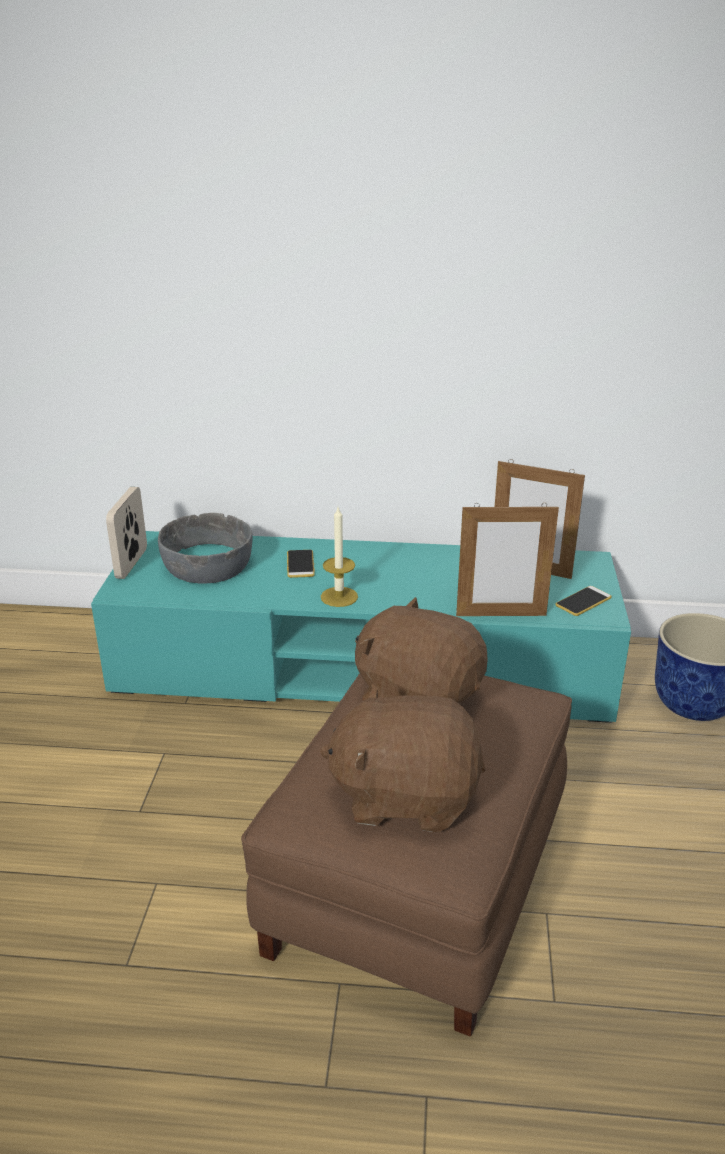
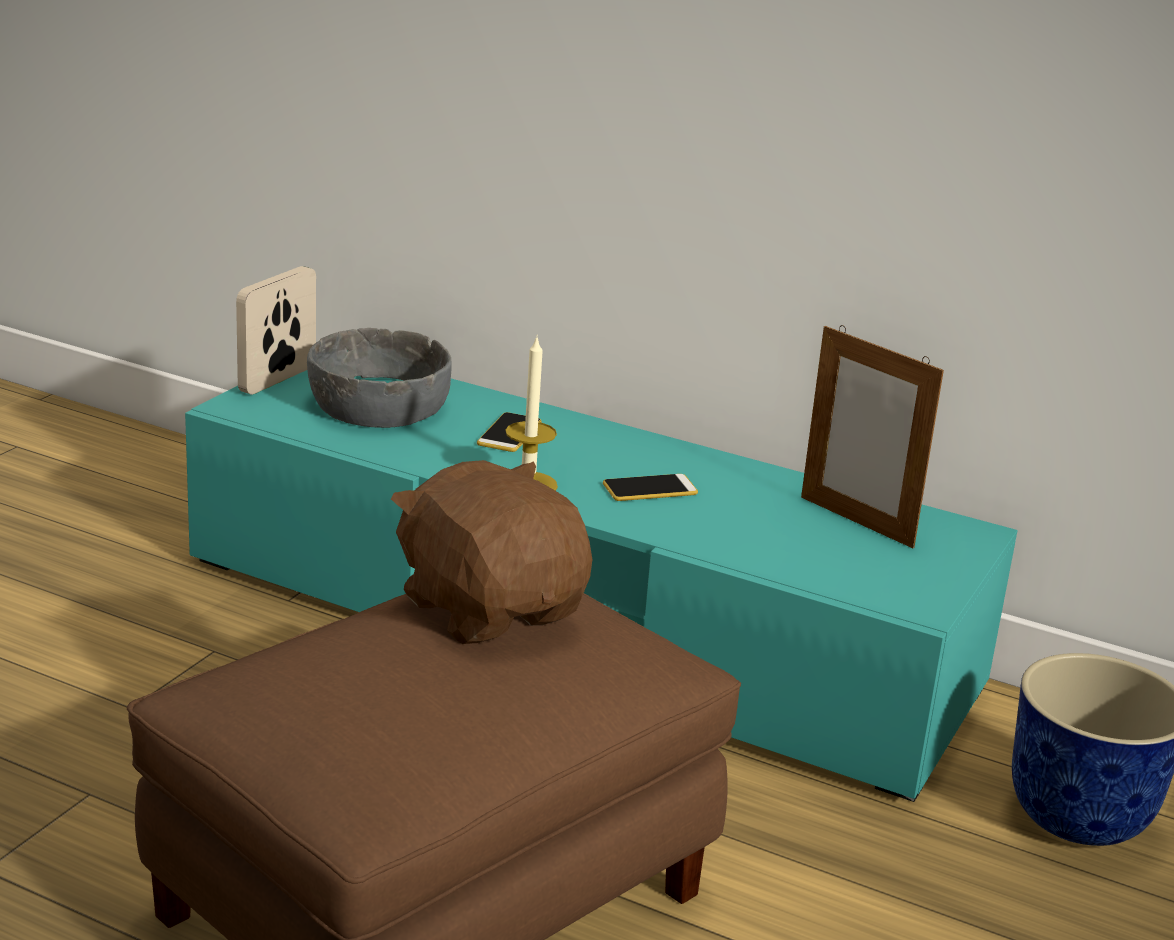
camera: 20 degrees right, 5 degrees down
brown plush toy [320,684,486,833] -> none
picture frame [456,503,559,616] -> none
phone [555,586,612,616] -> phone moved to [603,474,698,501]

